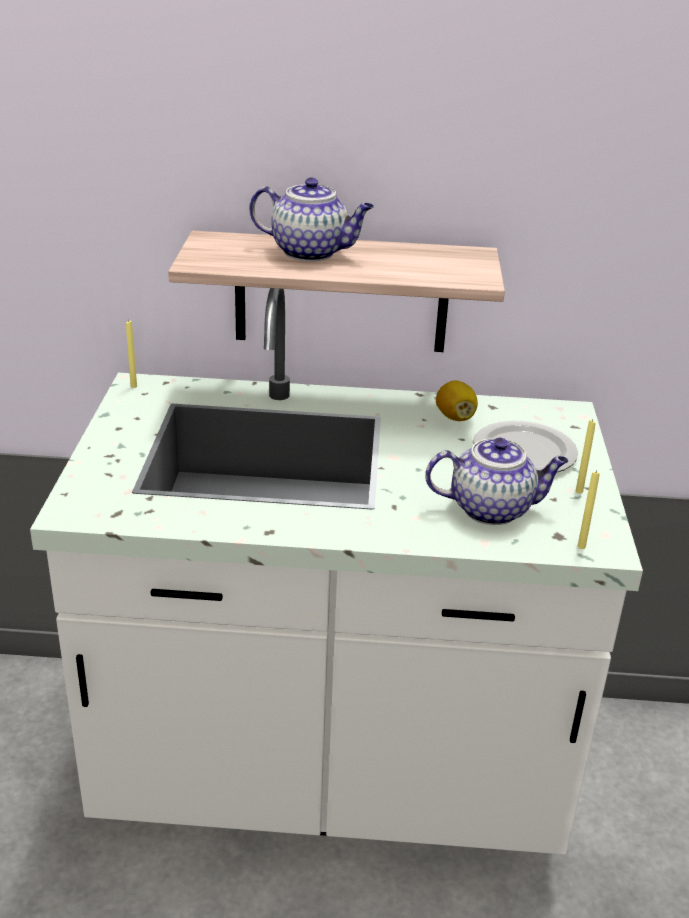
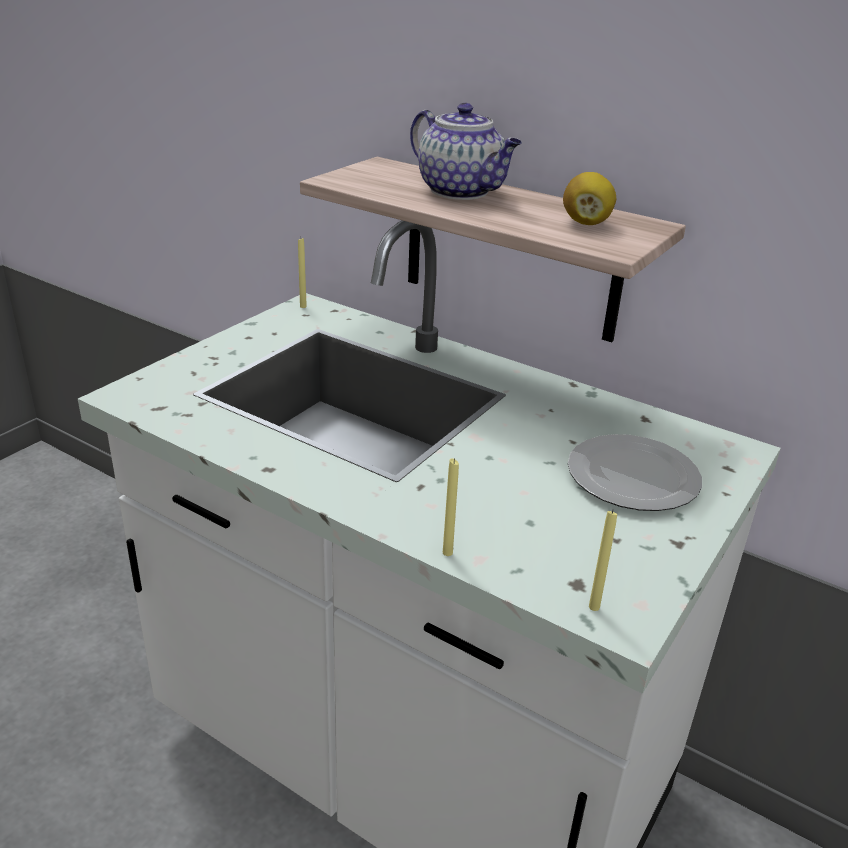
camera: 30 degrees right, 0 degrees up
teapot [425,438,569,525] -> none
lemon [436,381,478,421] -> lemon moved to [563,172,616,225]
yellow candle [576,420,596,494] -> yellow candle moved to [443,458,459,556]

